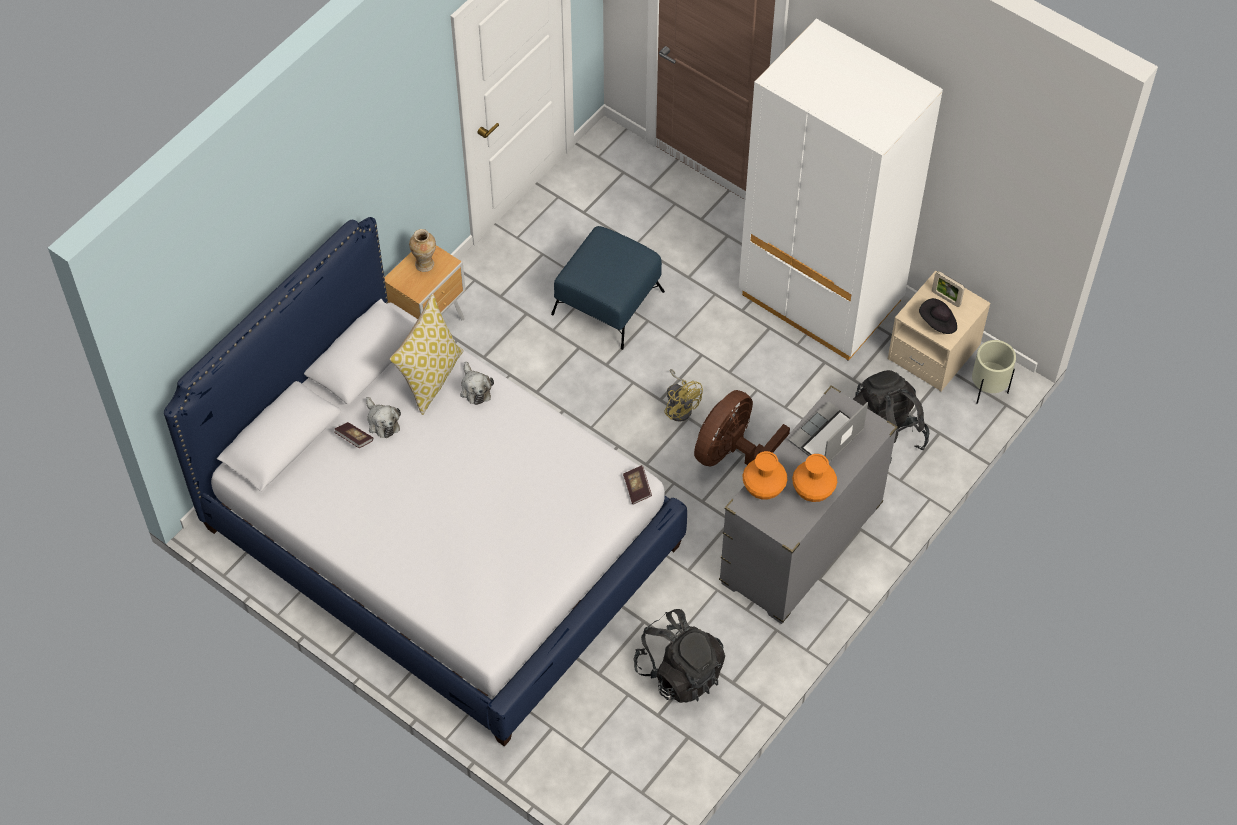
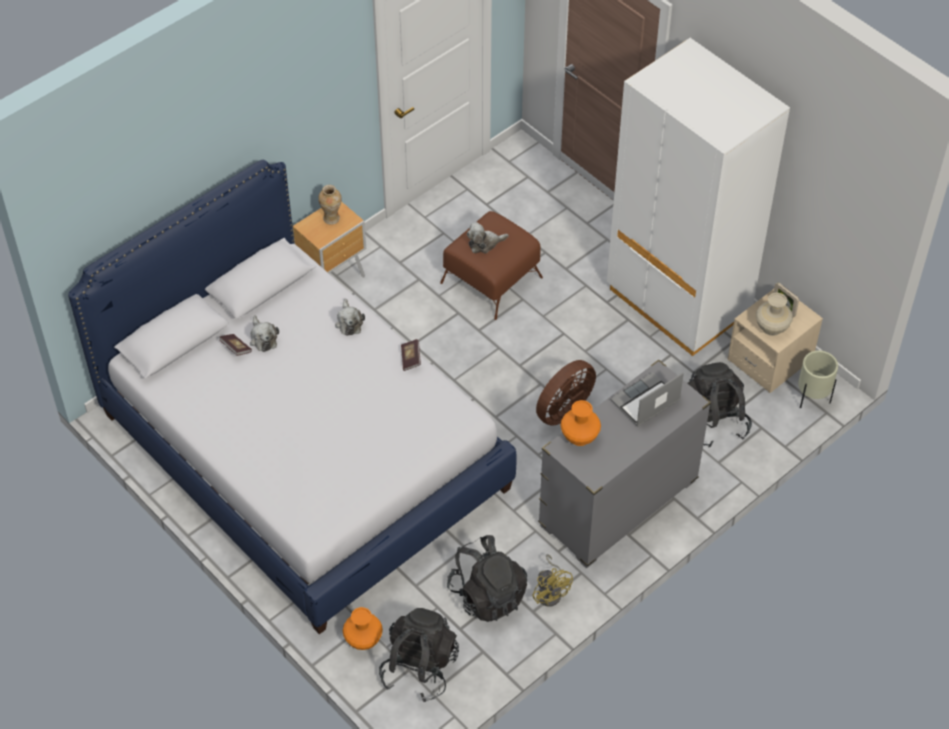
camera: 10 degrees right, 5 degrees down
pillow [390,294,463,415] -> none
blue ottoman [551,226,665,350] -> brown ottoman [440,211,543,320]
book [623,465,652,505] -> book moved to [401,339,421,371]
yellow fan [664,369,703,422] -> yellow fan moved to [532,554,573,607]
orange vase [792,454,837,502] -> orange vase moved to [343,607,383,650]
black hat [919,298,957,334] -> beige vase [756,293,793,336]
none -> black backpack [379,608,459,702]
none -> plush toy [467,222,509,253]

